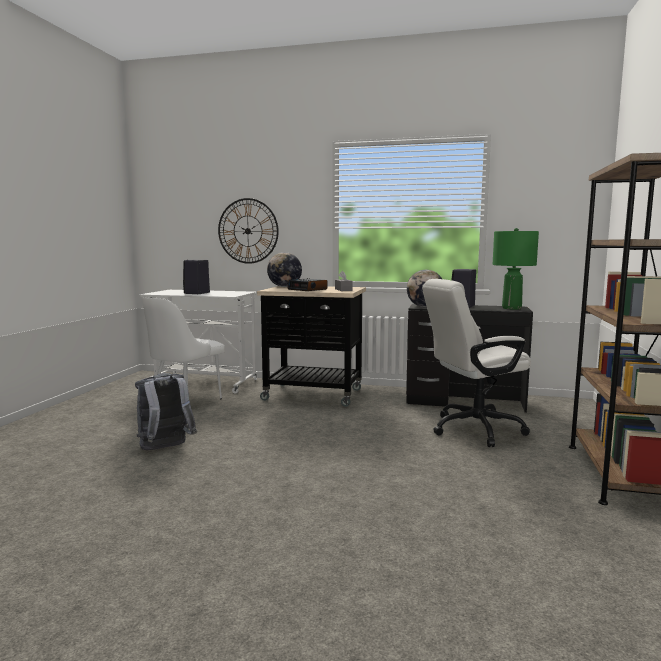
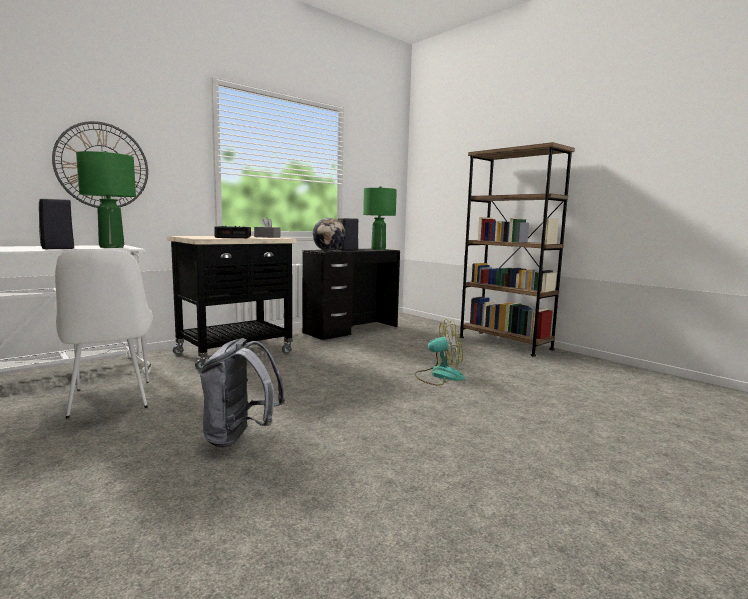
camera: 55 degrees left, 0 degrees up
globe [267,252,302,287] -> none
white office chair [422,279,531,447] -> none
none -> green table lamp [76,151,136,248]
none -> fan [414,319,465,386]

